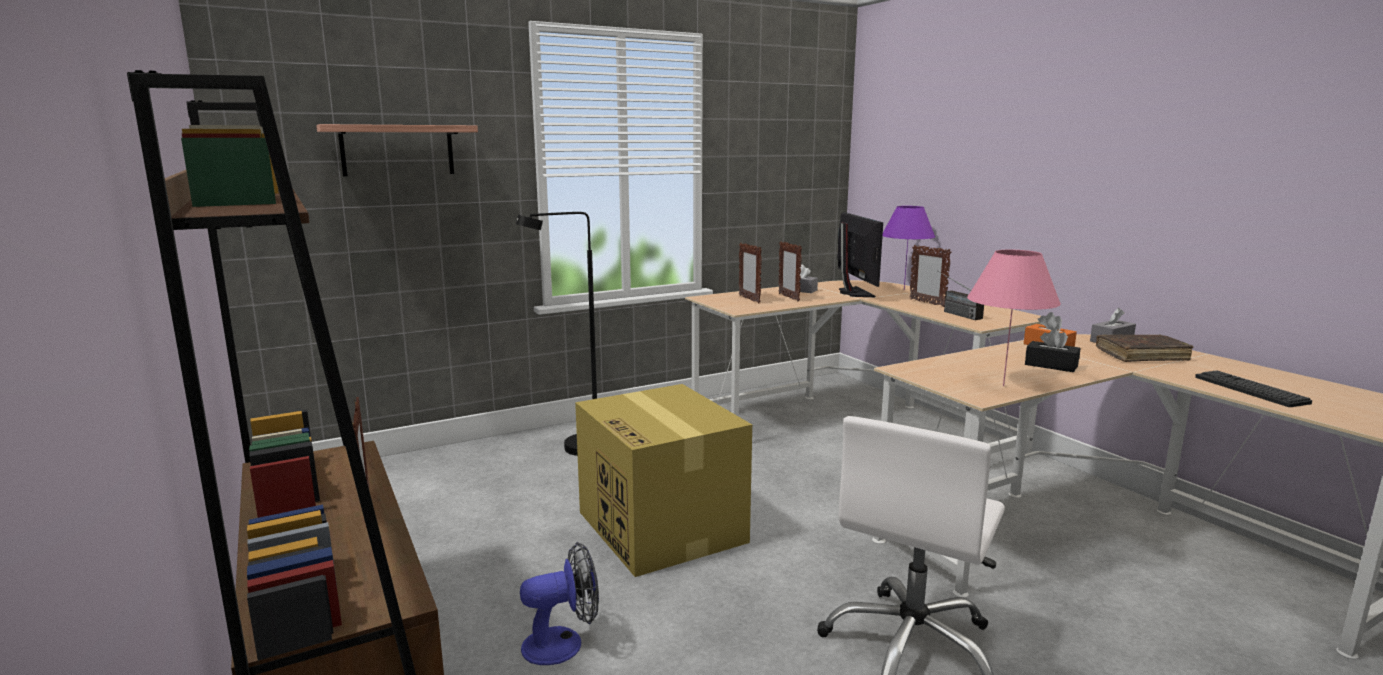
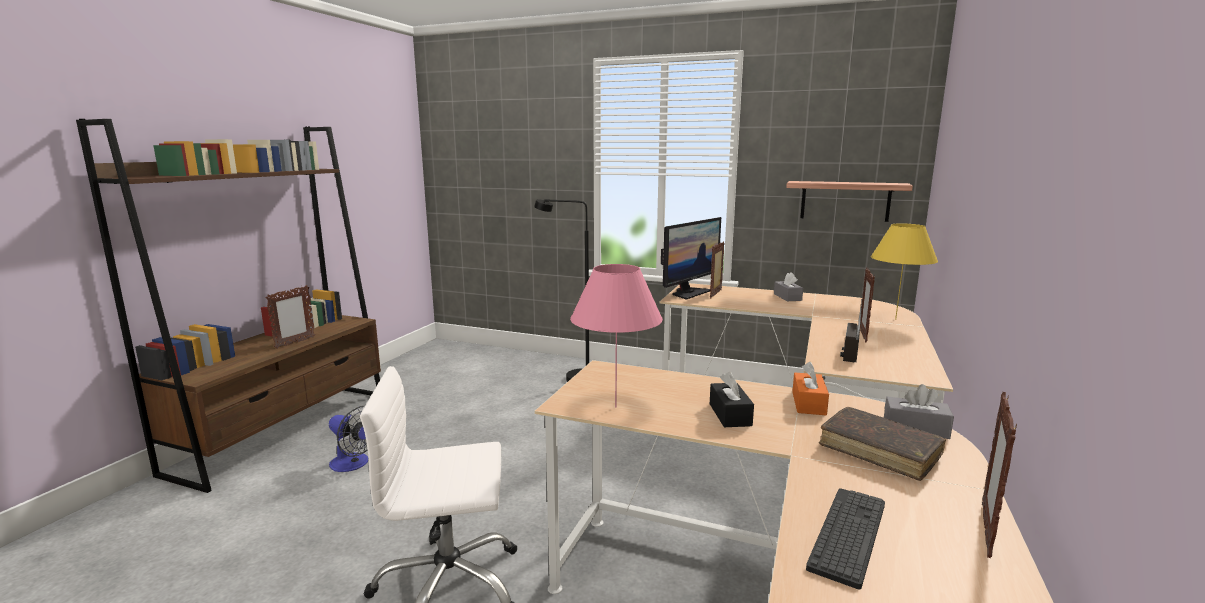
camera: 50 degrees right, 0 degrees up
shelf [316,124,478,176] -> shelf moved to [786,181,913,222]
cardboard box [575,384,752,577] -> none
picture frame [778,241,802,302] -> picture frame moved to [982,392,1017,558]
monitor [837,212,883,297] -> monitor moved to [661,217,721,300]
purple table lamp [883,206,935,290] -> yellow table lamp [871,223,938,320]

